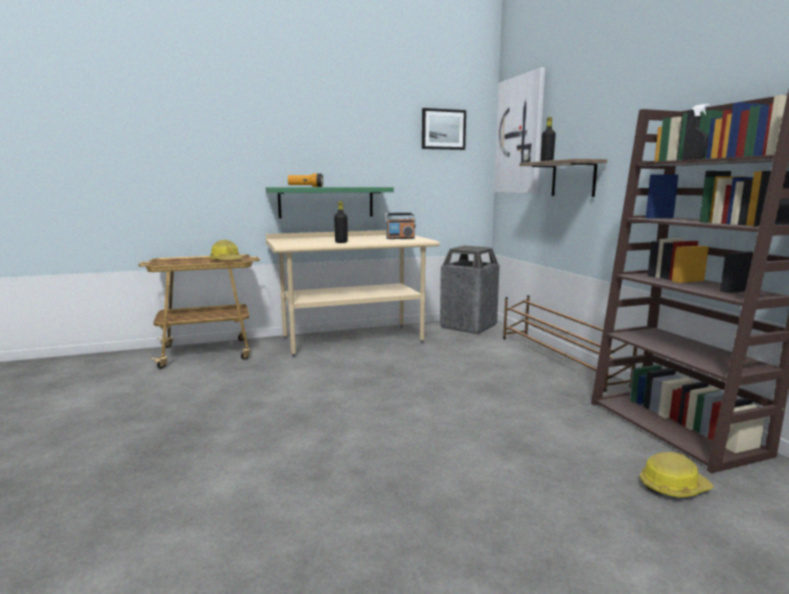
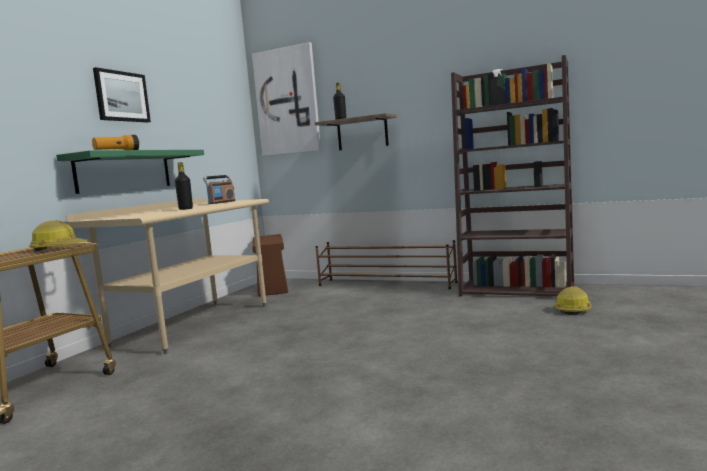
camera: 45 degrees left, 5 degrees down
picture [422,108,466,150] -> picture moved to [93,67,151,122]
trash can [440,246,500,334] -> brown storage box [252,234,288,296]

